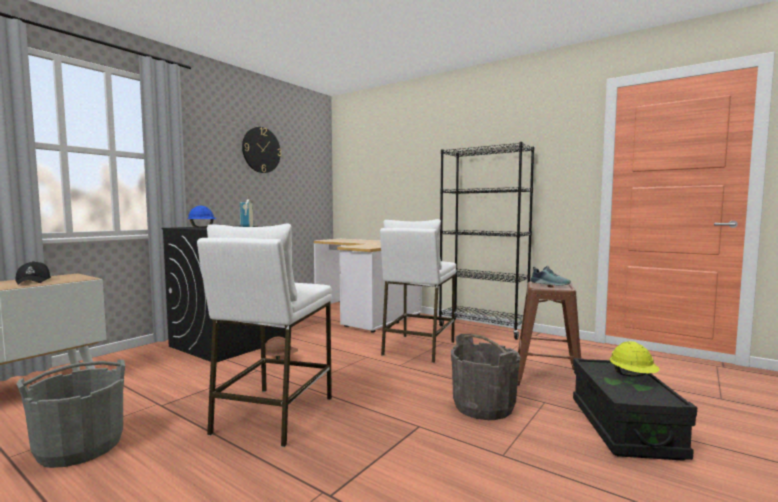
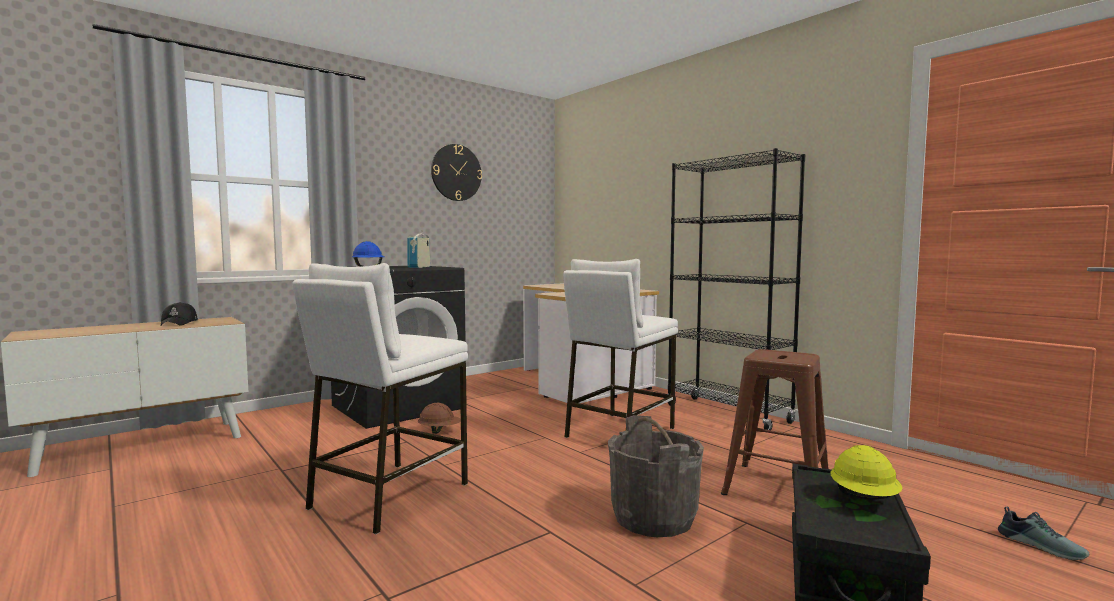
camera: 15 degrees right, 0 degrees up
grey bucket [17,359,125,468] -> none
shoe [530,266,571,286] -> shoe moved to [998,507,1089,560]

